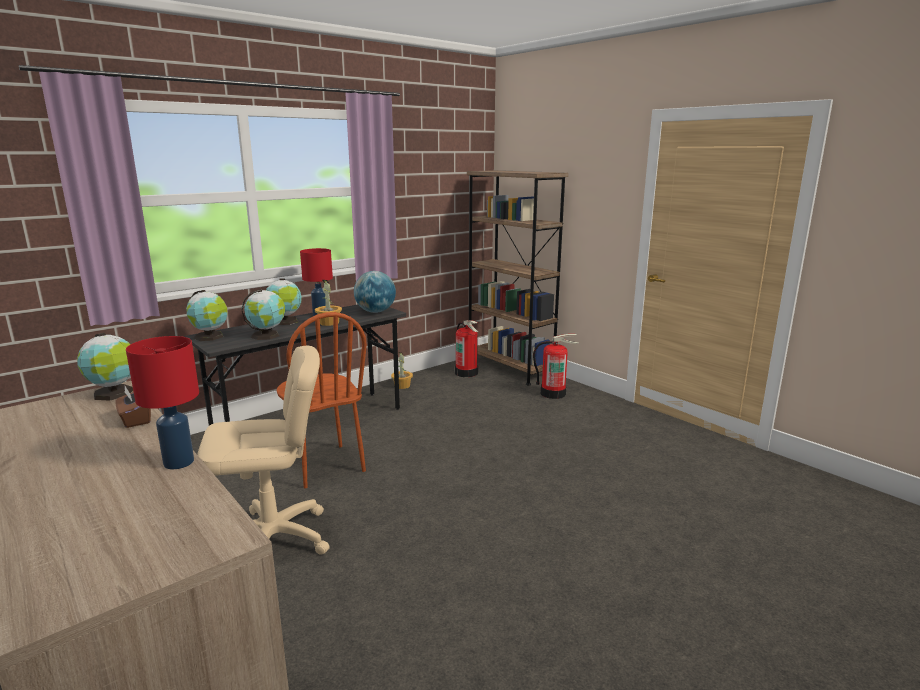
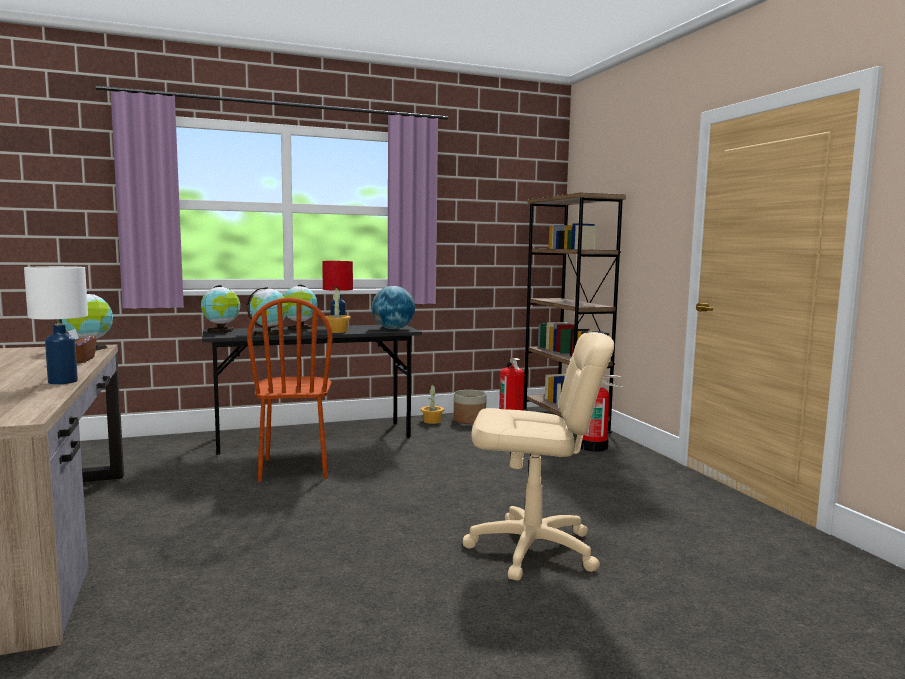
camera: 20 degrees right, 10 degrees down
red table lamp [126,336,199,469] -> white table lamp [24,266,88,384]
beige office chair [197,346,330,555] -> beige office chair moved to [463,332,614,581]
none -> planter [454,390,487,424]

